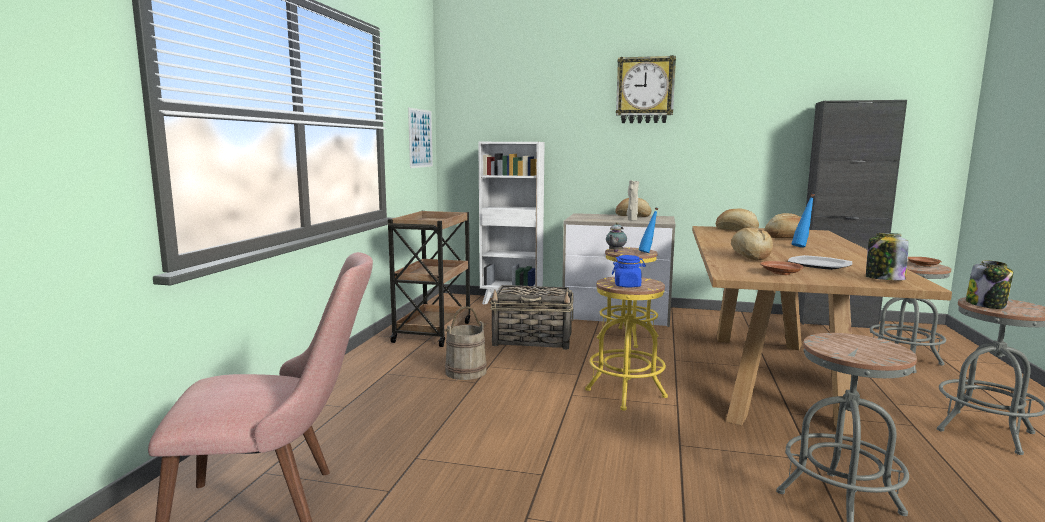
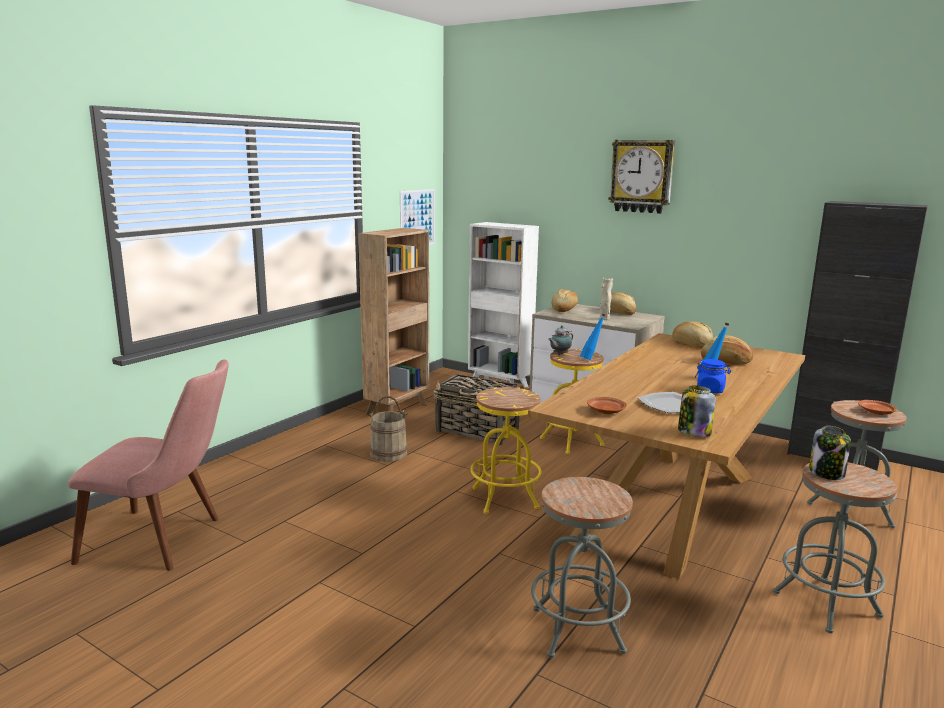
camera: 20 degrees right, 5 degrees up
brown cart [388,211,470,347] -> brown bookcase [358,228,429,415]
blue jar [612,255,646,288] -> blue jar moved to [695,359,731,393]
bread [731,228,773,260] -> bread moved to [552,289,578,312]

